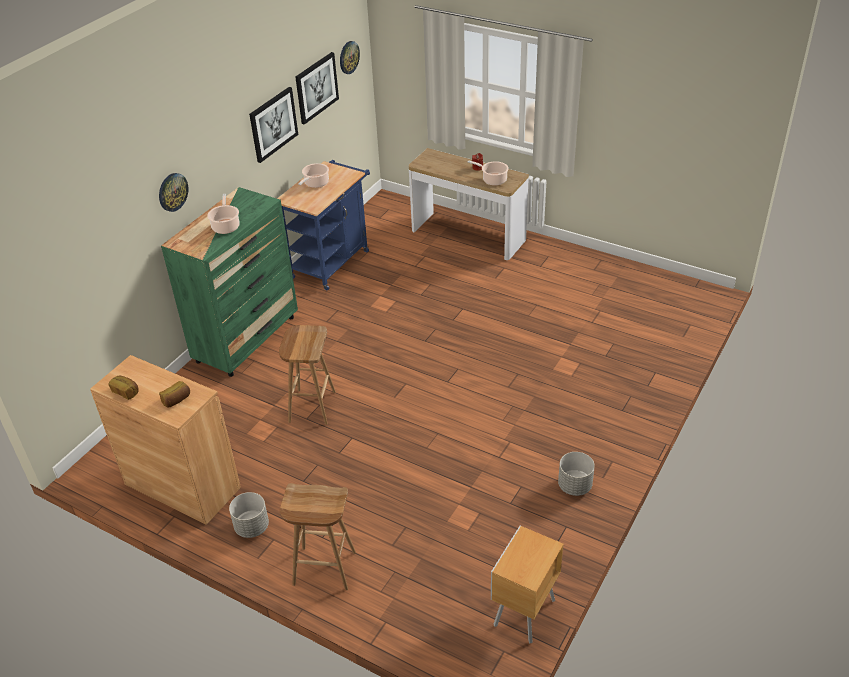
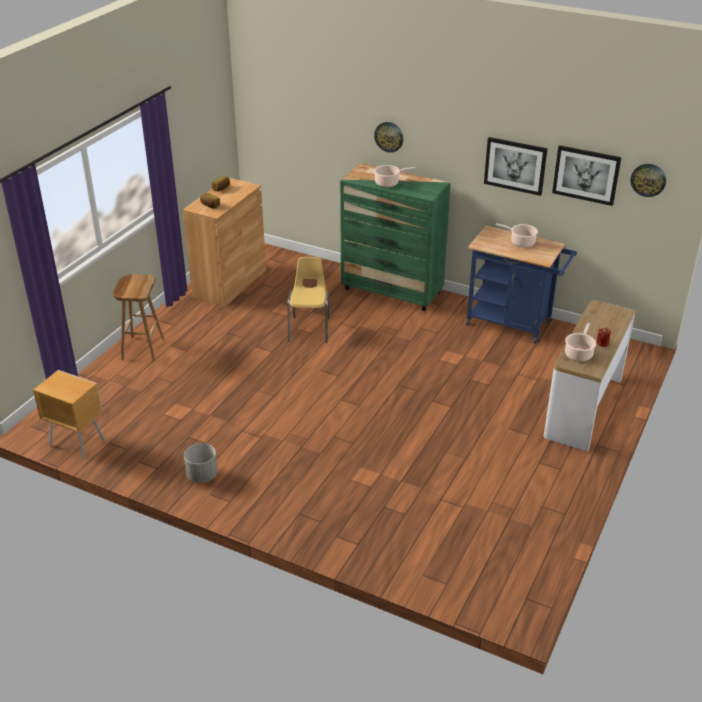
camera: 85 degrees right, 5 degrees down
grey planter [229,492,269,538] -> none
brown stool [279,325,336,425] -> yellow chair [288,257,329,343]

